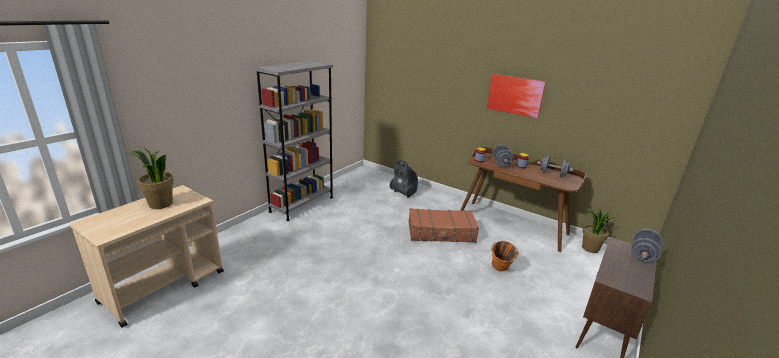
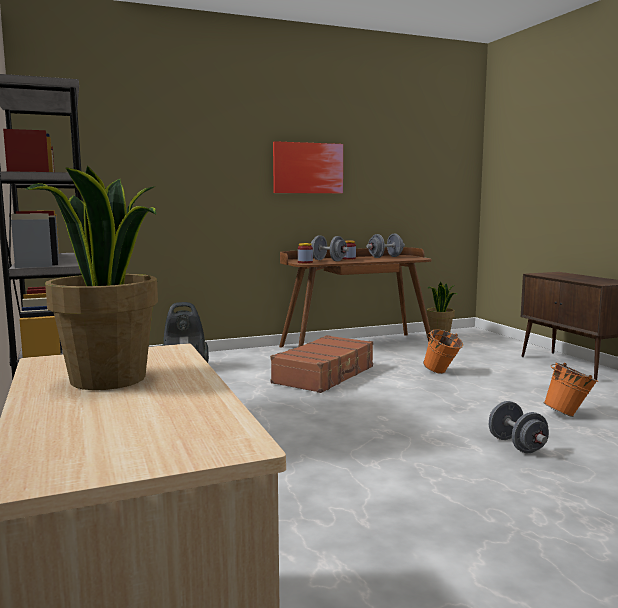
camera: 55 degrees left, 15 degrees down
grey dumbbell [630,229,663,263] -> grey dumbbell moved to [489,401,549,453]
none -> orange bucket [544,362,598,417]

